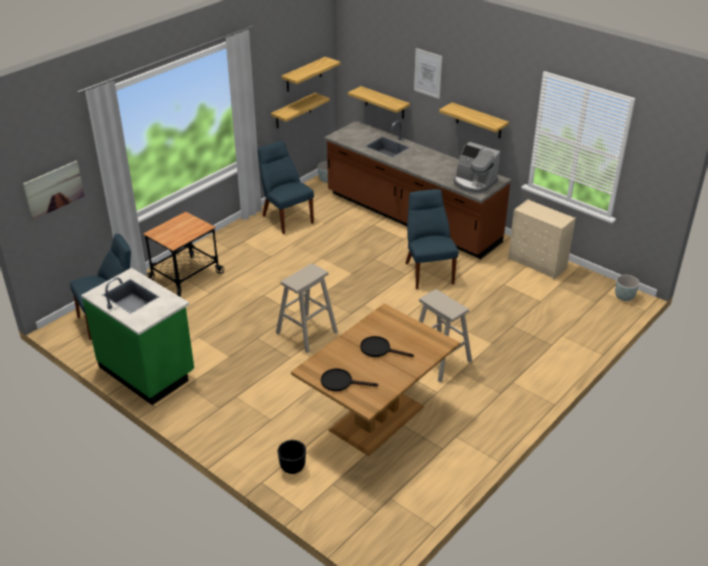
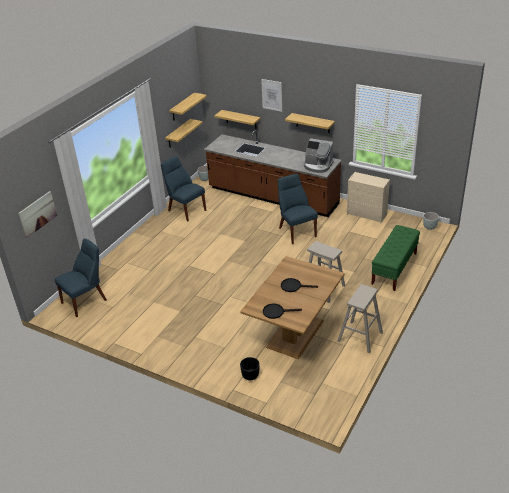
camera: 10 degrees left, 0 degrees up
green counter [81,268,194,405] -> none
cart [143,212,224,297] -> none
beige stool [276,263,338,353] -> beige stool moved to [337,284,383,353]
none -> green bench [371,225,420,291]

